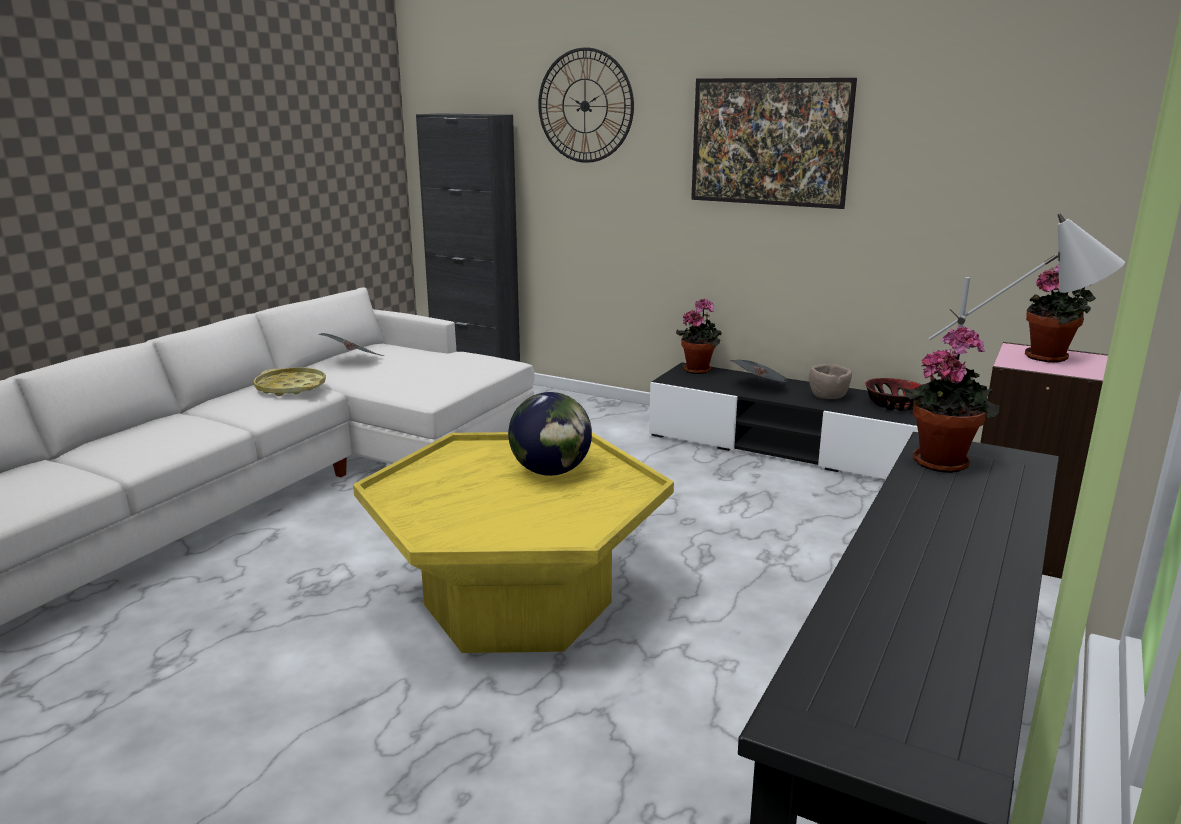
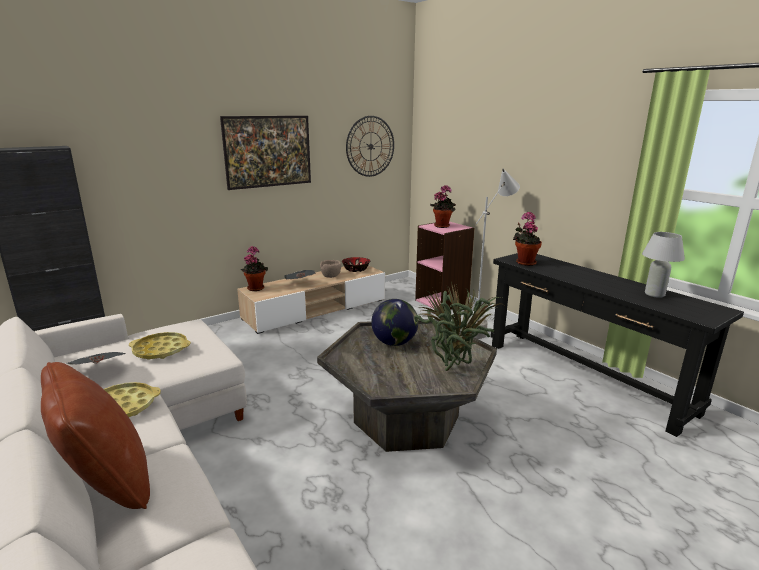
camera: 65 degrees left, 0 degrees up
yellow coffee table [353,432,674,653] -> grey coffee table [317,319,497,452]
wall clock [538,47,634,163] -> wall clock moved to [346,116,394,177]
black tv stand [649,362,918,479] -> beige tv stand [237,263,385,334]
none -> brown pillow [41,362,150,509]
none -> yellow tray [129,332,191,360]
none -> potted plant [415,282,504,371]
none -> white table lamp [642,232,685,298]

